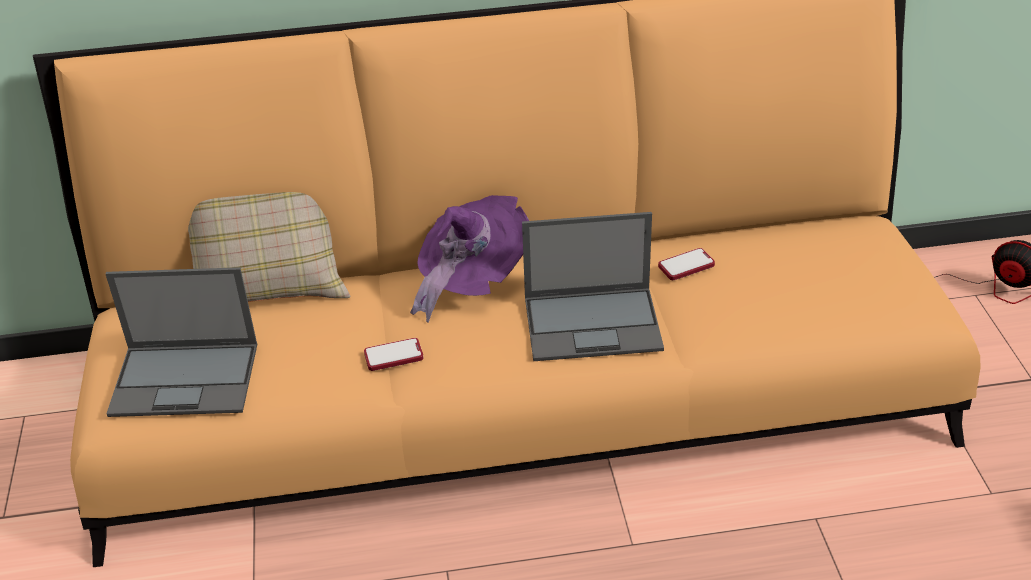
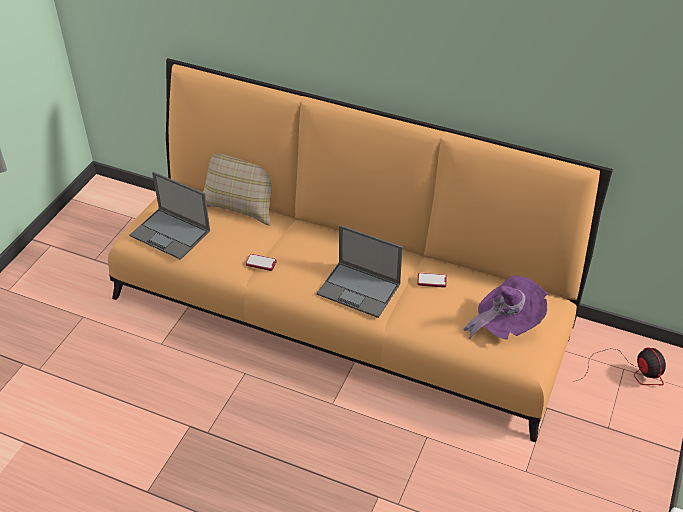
camera: 30 degrees right, 5 degrees up
purple hat [410,195,529,323] -> purple hat moved to [463,276,548,340]

